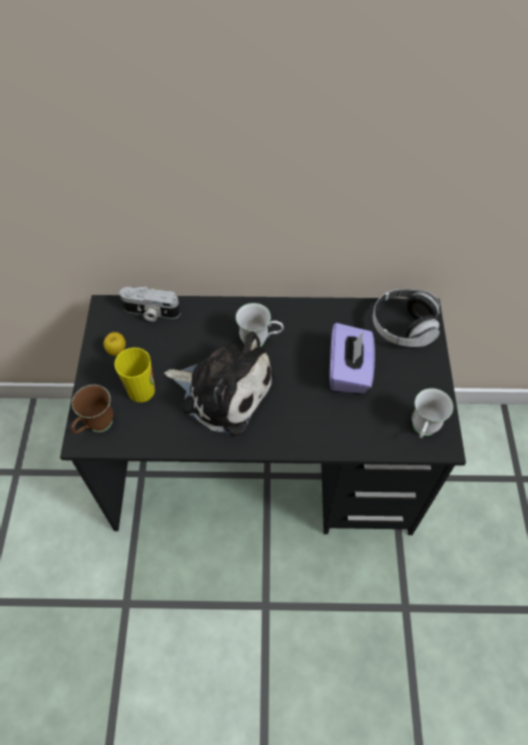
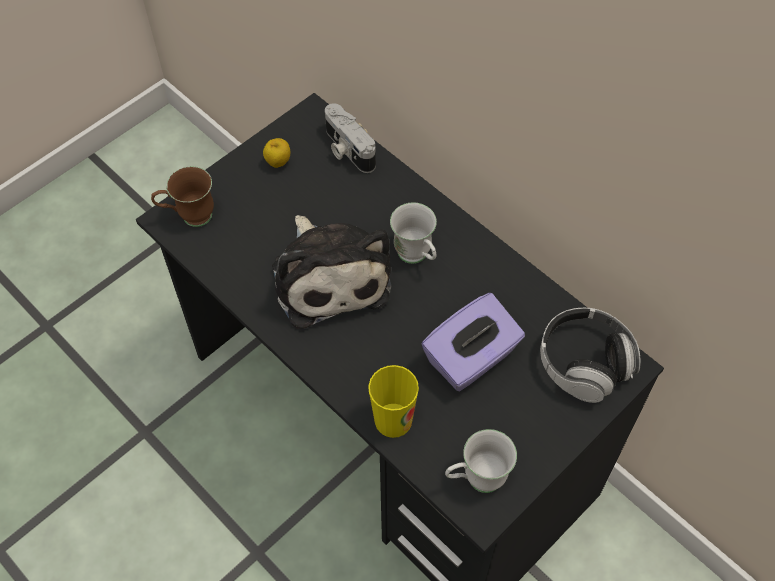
camera: 45 degrees right, 0 degrees up
cup [114,347,155,402] -> cup moved to [368,365,419,438]

